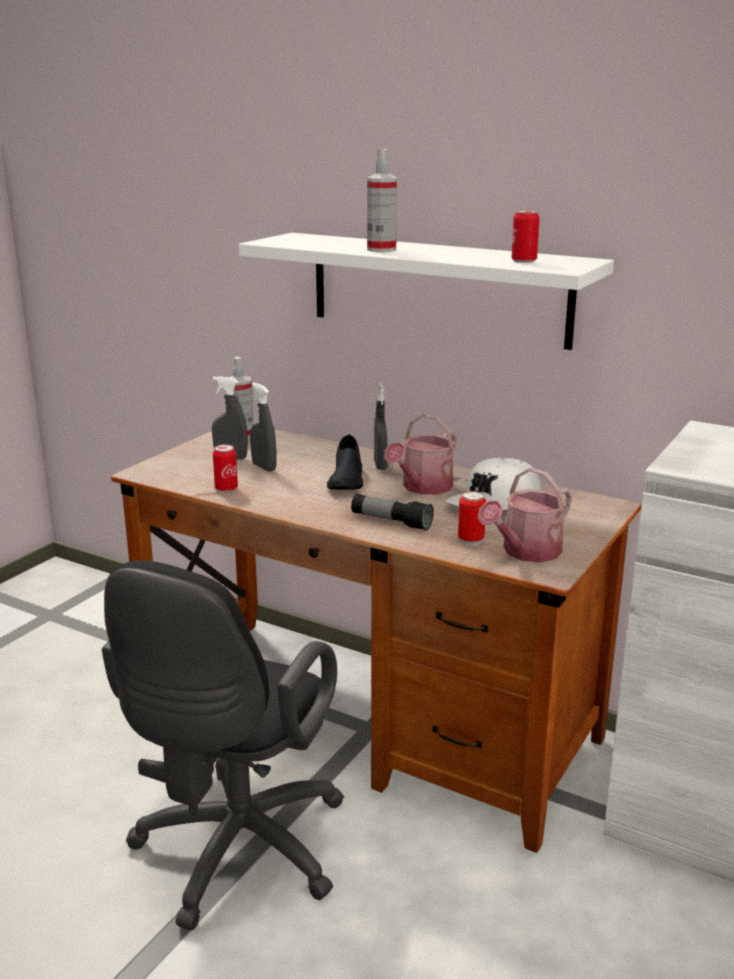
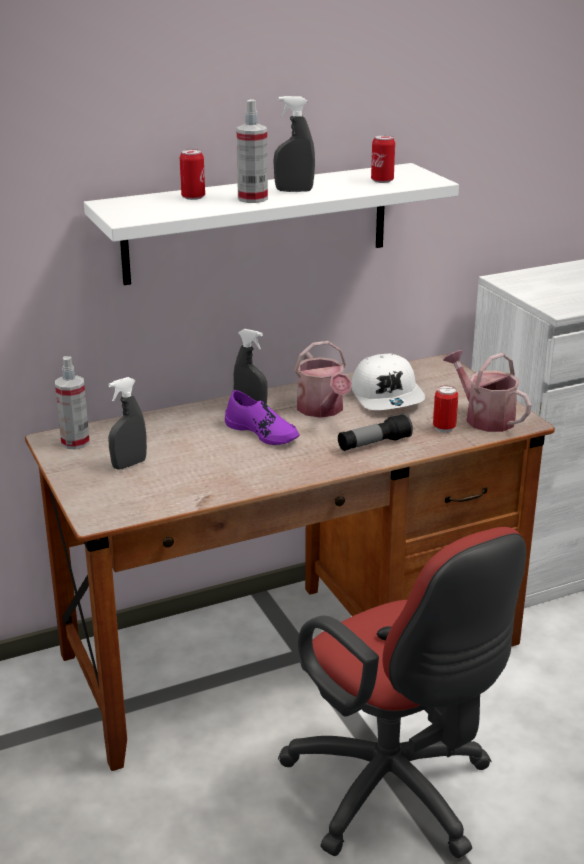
camera: 55 degrees left, 5 degrees up
black office chair [102,560,344,930] -> red office chair [278,527,526,858]
can [213,444,238,492] -> can moved to [180,149,205,200]
grey spray bottle [250,382,277,472] -> grey spray bottle moved to [273,96,315,192]
black shoe [327,434,363,490] -> purple shoe [225,390,300,445]
watering can [478,467,572,562] -> watering can turned 150 degrees clockwise [443,350,532,432]

